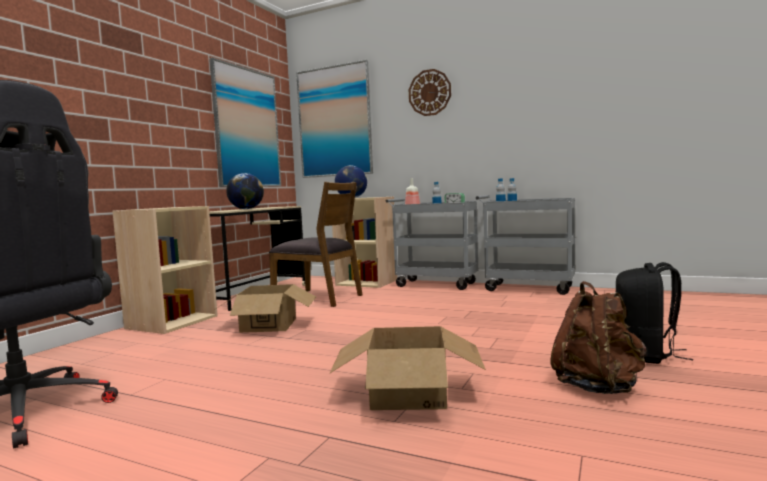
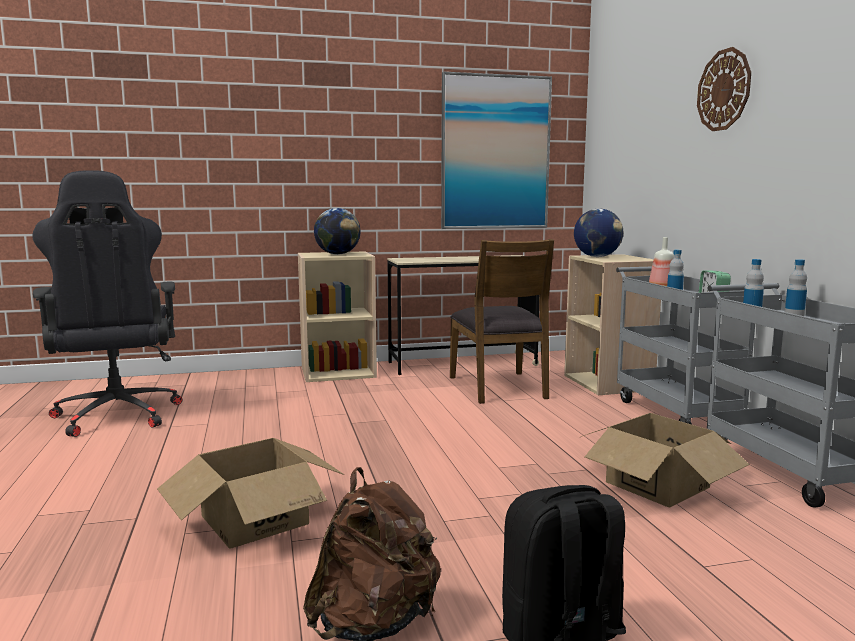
camera: 50 degrees right, 5 degrees up
cardboard box [214,284,316,333] -> cardboard box moved to [581,413,749,507]
globe [226,173,264,209] -> globe moved to [314,208,360,255]
picture [296,60,373,178] -> none

